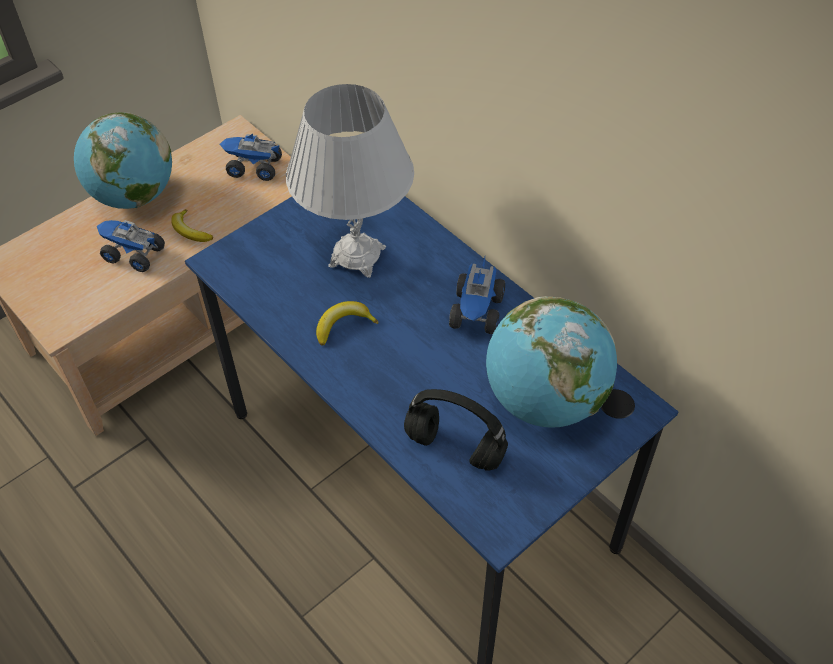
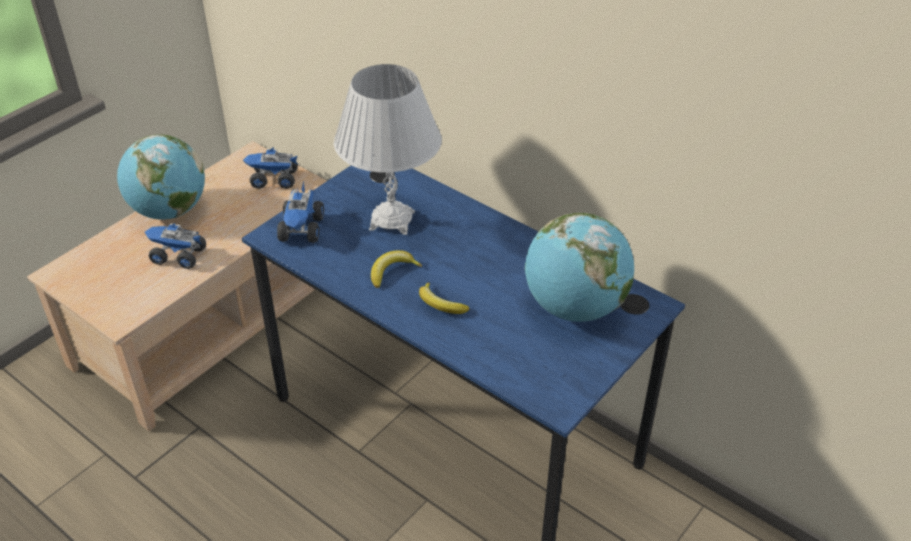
camera: 10 degrees left, 10 degrees down
banana [171,209,213,242] -> banana moved to [419,282,469,314]
black headphones [404,389,508,471] -> none
toy truck [449,257,505,334] -> toy truck moved to [277,181,324,243]

